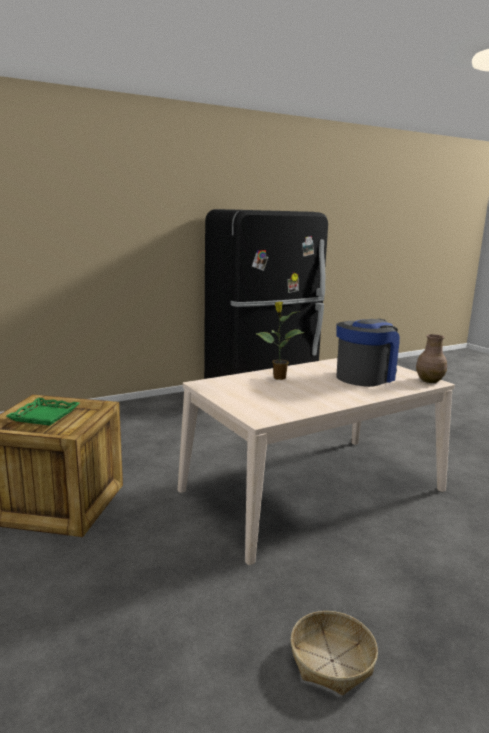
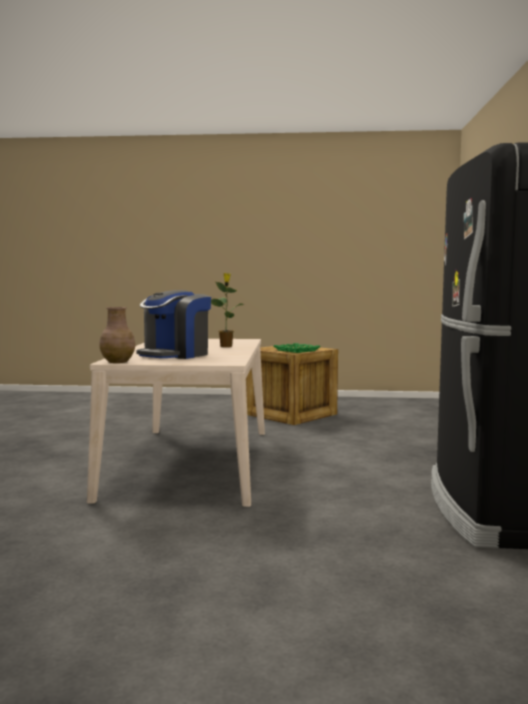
camera: 125 degrees right, 10 degrees down
basket [291,611,378,695] -> none
coffee machine [336,319,400,387] -> coffee machine turned 45 degrees clockwise [136,290,211,359]

